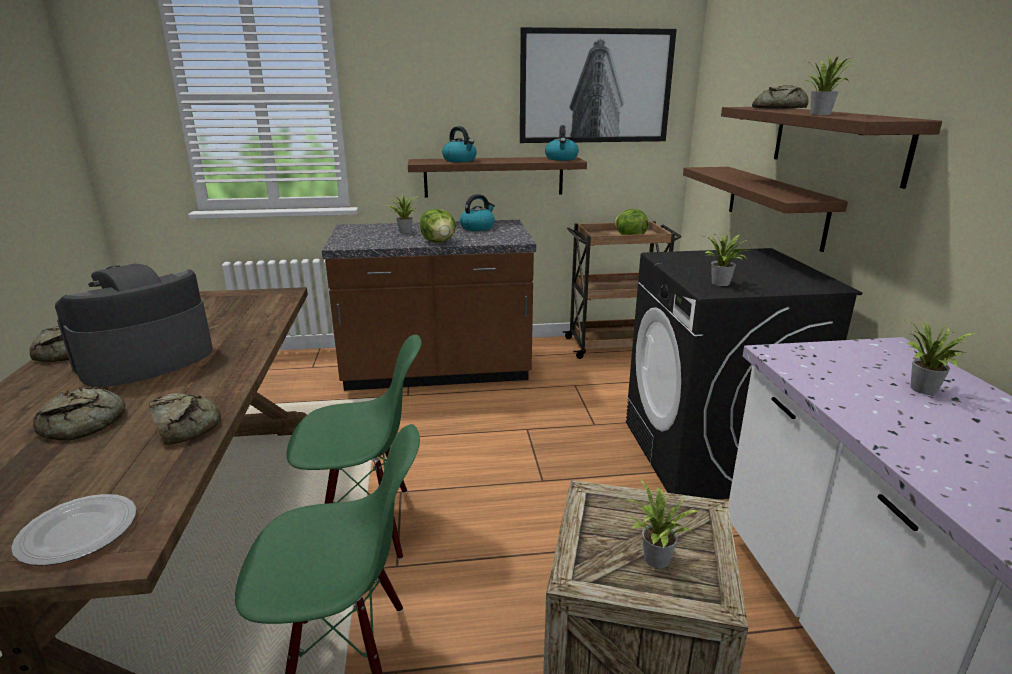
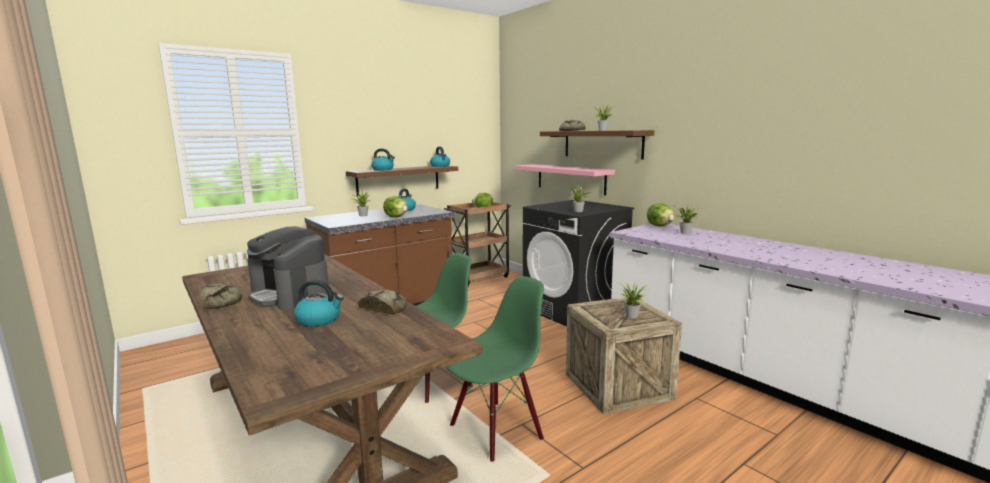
camera: 30 degrees left, 10 degrees down
plate [11,494,136,566] -> none
bread [33,387,125,441] -> kettle [294,280,344,327]
coffee machine [55,264,213,387] -> coffee machine turned 60 degrees counterclockwise [247,226,329,310]
picture [520,27,677,143] -> none
brown shelf [683,167,848,252] -> pink shelf [514,164,615,195]
none -> lettuce [647,203,674,226]

